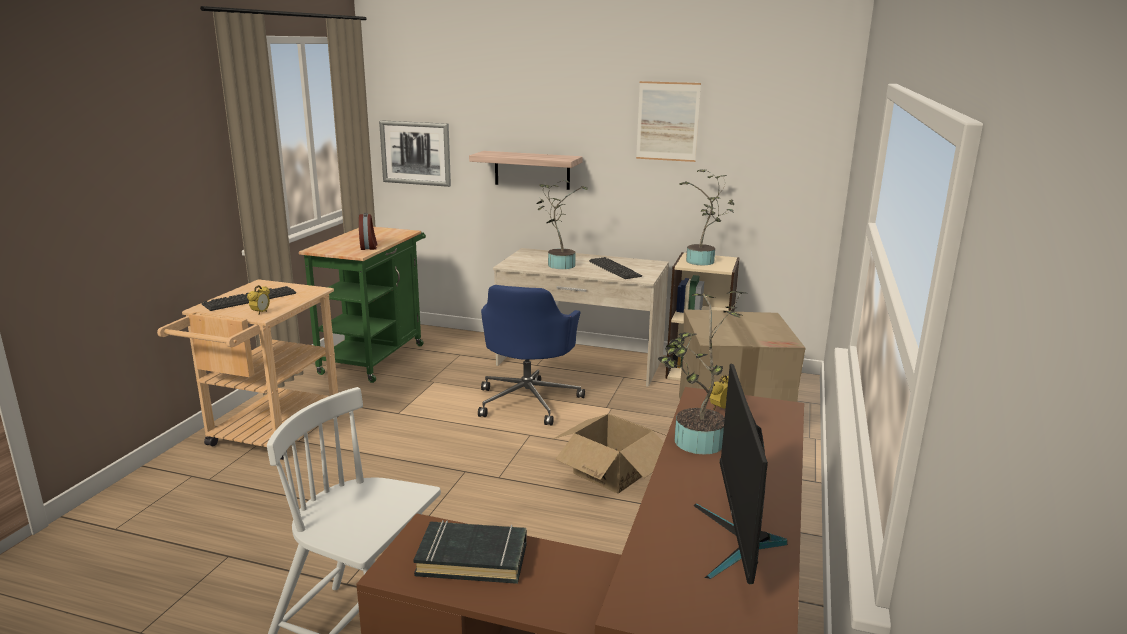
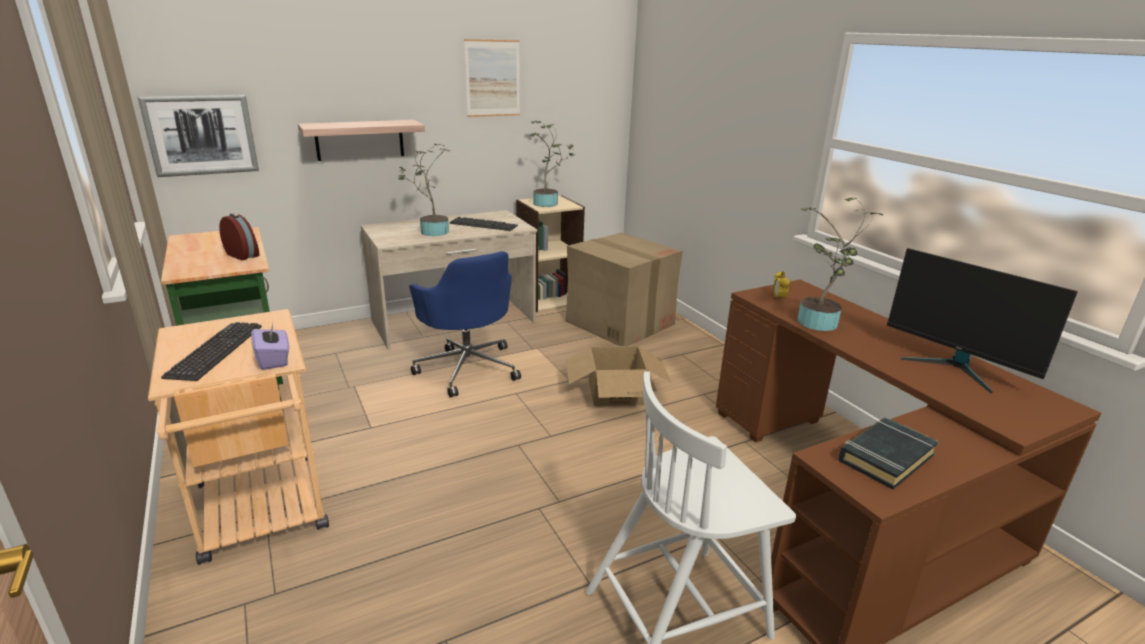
camera: 45 degrees left, 5 degrees up
alarm clock [247,285,270,315] -> purple tissue box [251,324,289,370]

